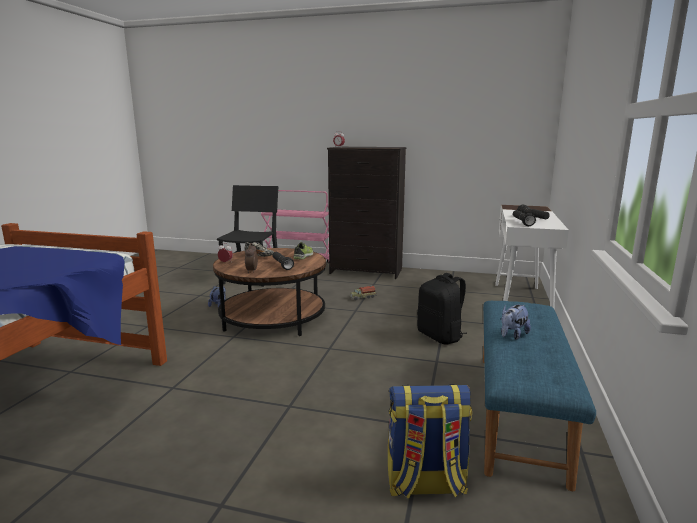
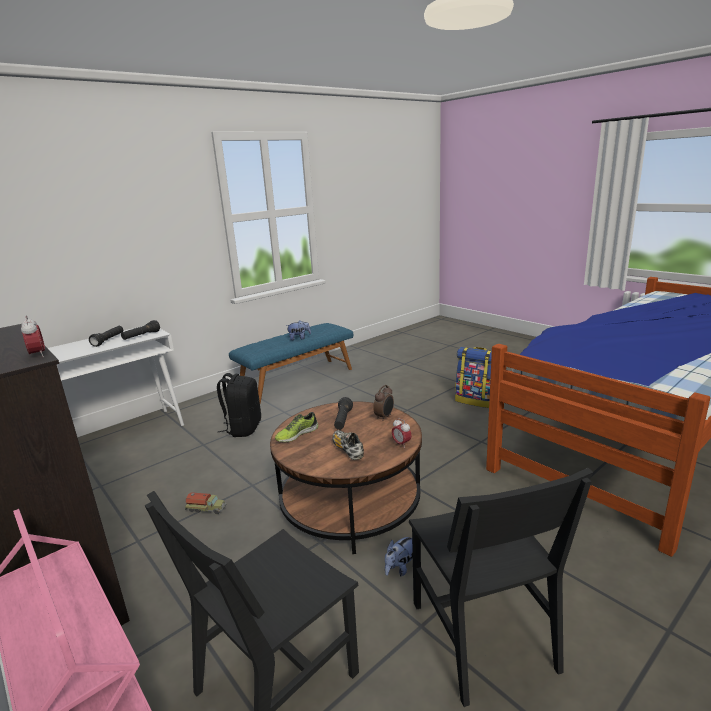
camera: 145 degrees left, 5 degrees up
backpack [388,384,472,499] -> backpack moved to [455,347,492,408]
none -> black chair [409,468,593,707]

